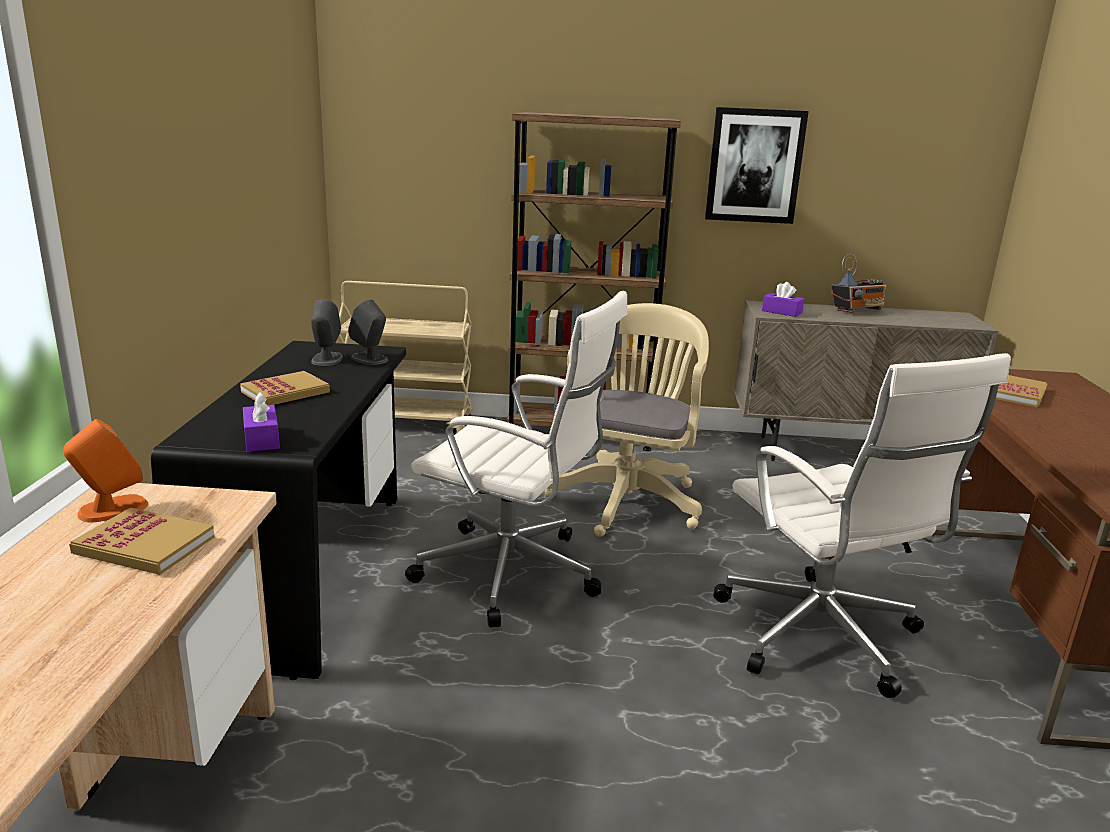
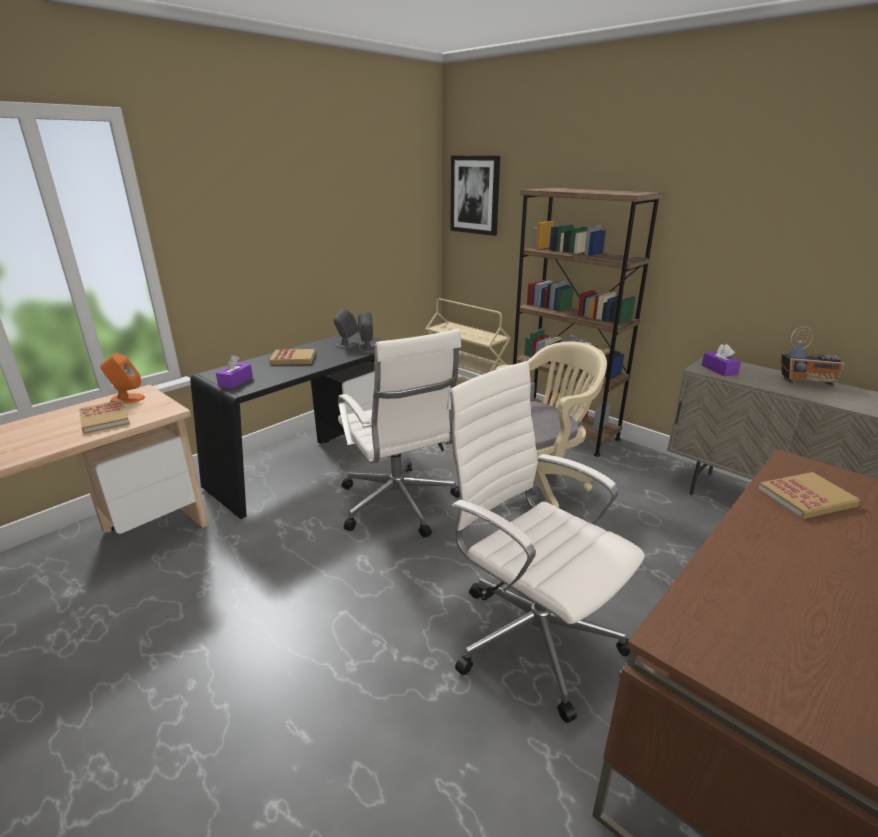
camera: 40 degrees right, 5 degrees up
picture [705,107,809,224] -> picture moved to [450,156,500,236]
white office chair [714,353,1011,698] -> white office chair turned 120 degrees clockwise [447,361,645,723]

